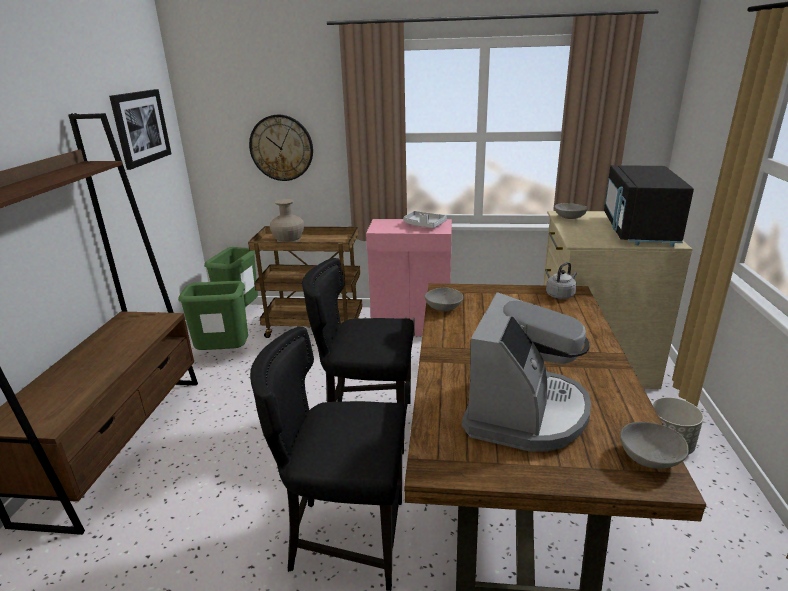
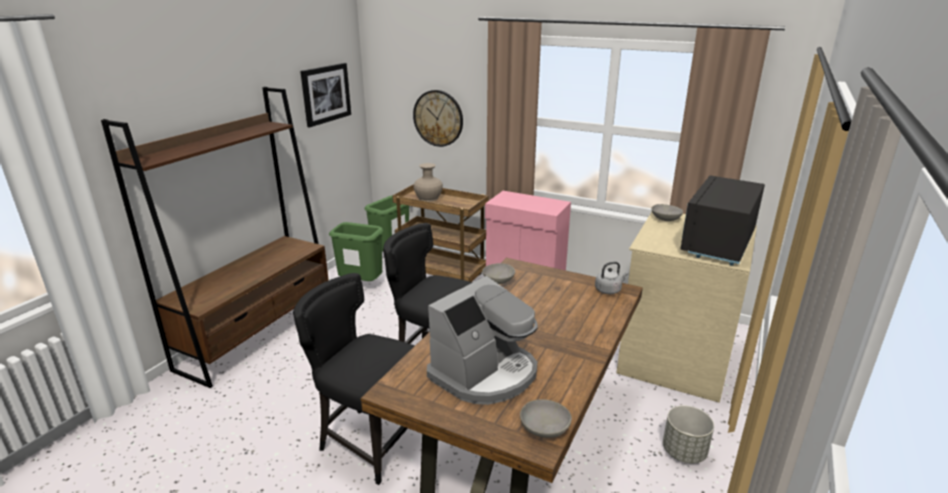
camera: 20 degrees right, 0 degrees up
grey tray [403,211,447,228] -> none

